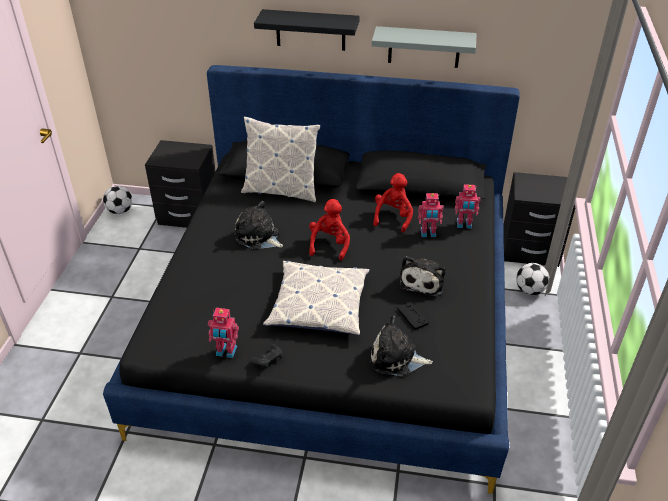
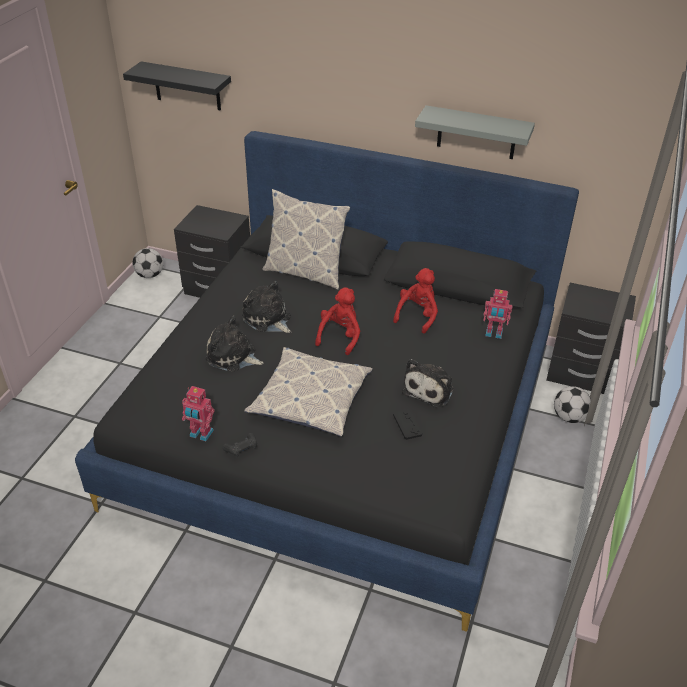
camera: 10 degrees right, 0 degrees up
black shelf [254,9,360,51] -> black shelf moved to [123,61,231,111]
plush toy [370,316,433,376] -> plush toy moved to [205,315,263,371]
toy robot [418,193,444,237] -> none

